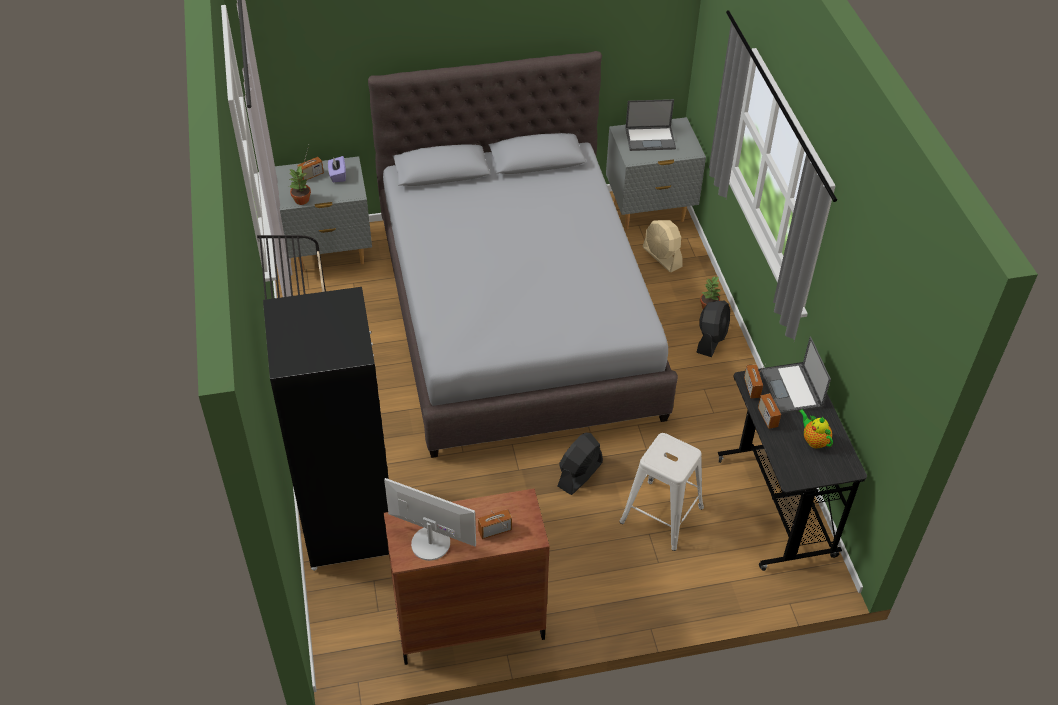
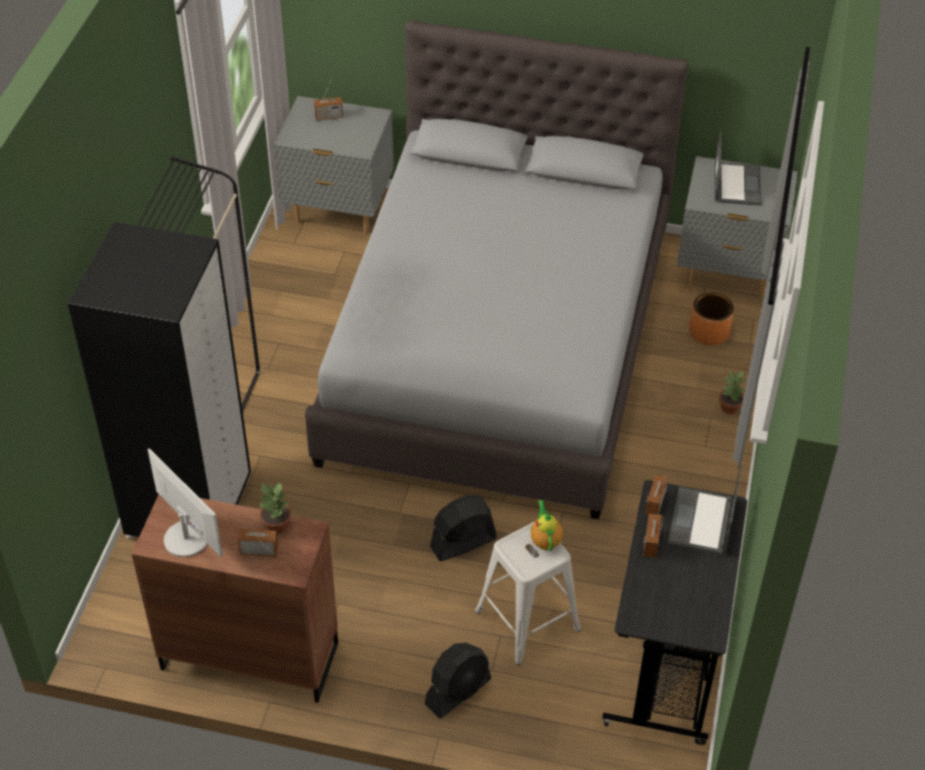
camera: 25 degrees right, 0 degrees up
potted plant [289,165,311,205] -> potted plant moved to [258,483,291,534]
purple tissue box [328,156,346,183] -> none
laptop [625,99,676,151] -> laptop turned 105 degrees counterclockwise [715,131,761,206]
beige fan [643,220,683,272] -> orange planter [689,292,734,345]
black fan [696,301,730,357] -> black fan moved to [425,643,491,719]
teapot [799,409,833,448] -> teapot moved to [531,500,563,551]

